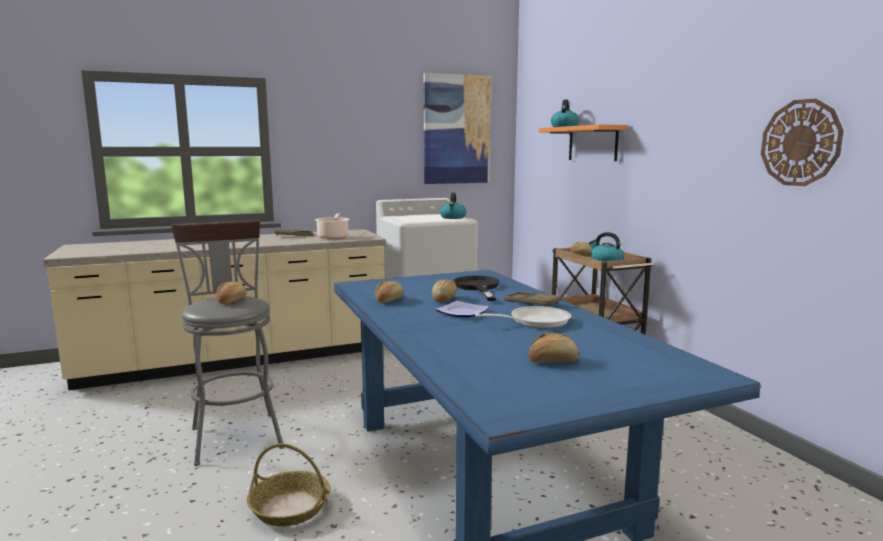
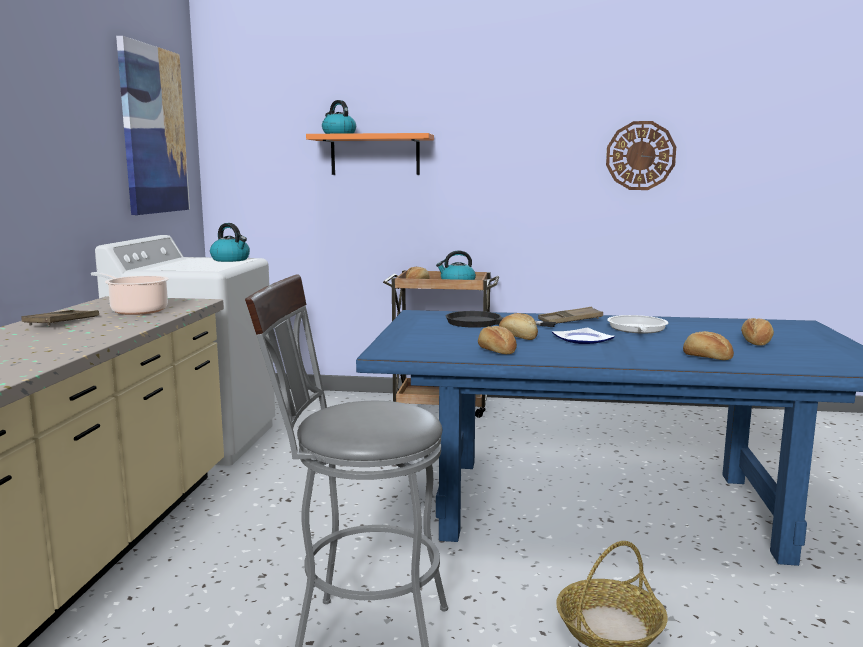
camera: 60 degrees left, 0 degrees up
bread [216,281,246,304] -> bread moved to [683,331,734,360]

